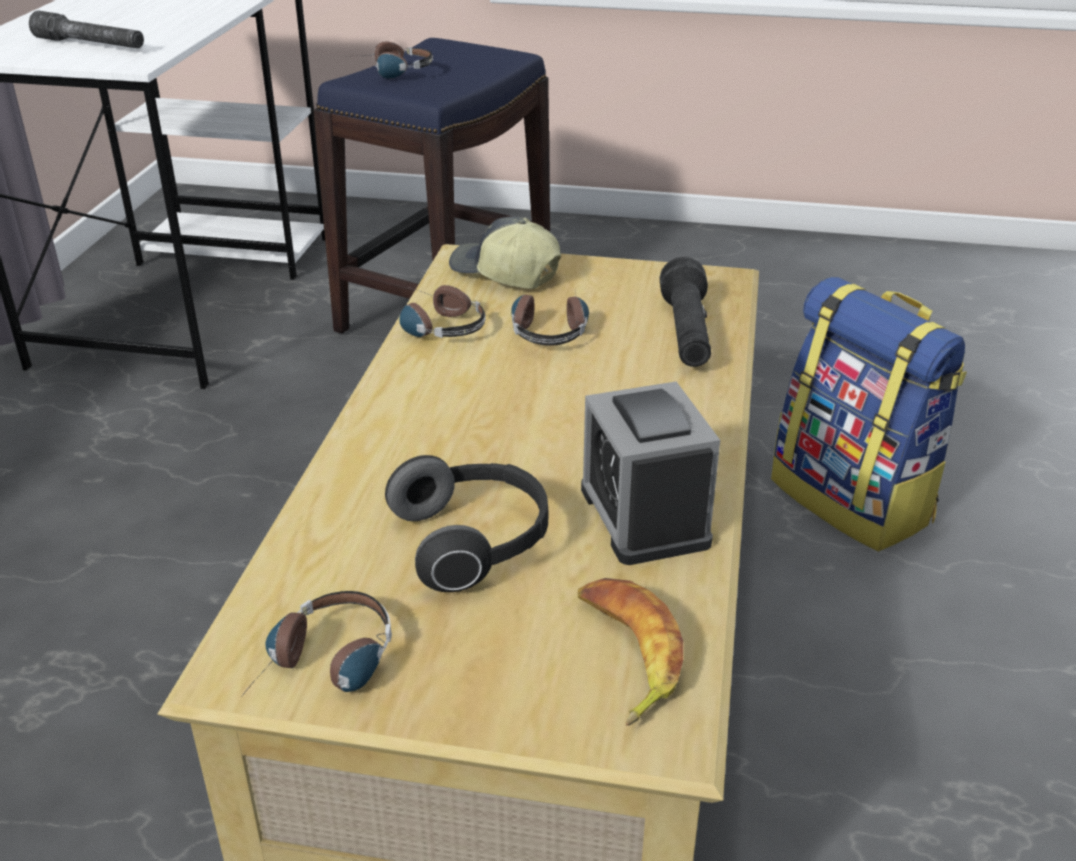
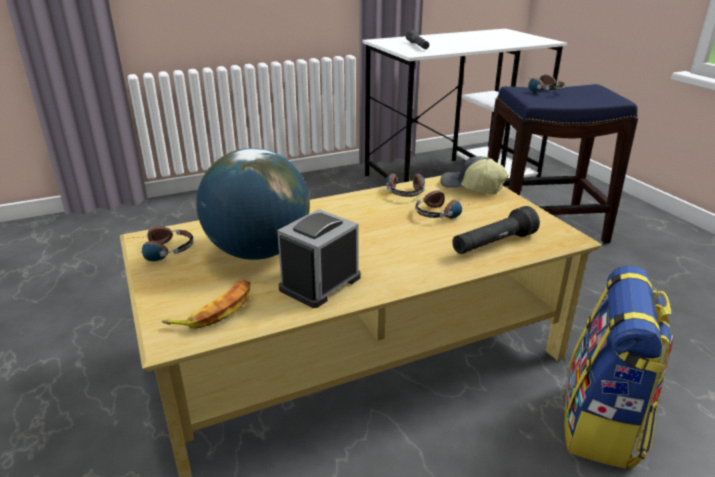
camera: 55 degrees right, 5 degrees down
headphones [385,455,549,592] -> globe [196,148,310,260]
cap [449,217,561,289] -> cap turned 60 degrees counterclockwise [440,156,509,194]

